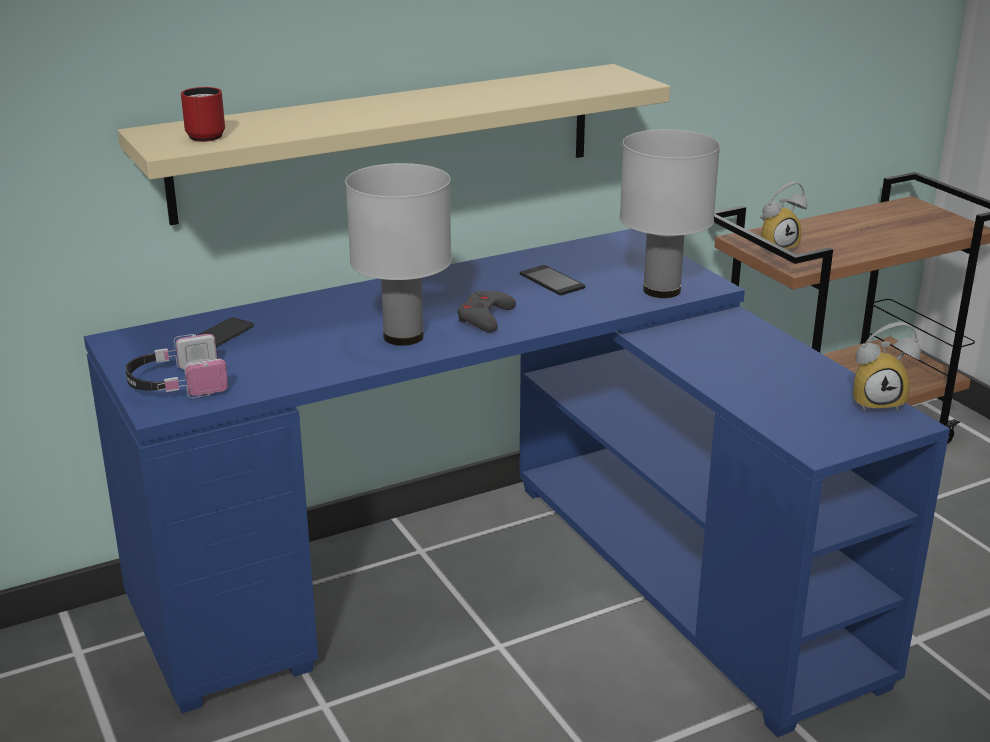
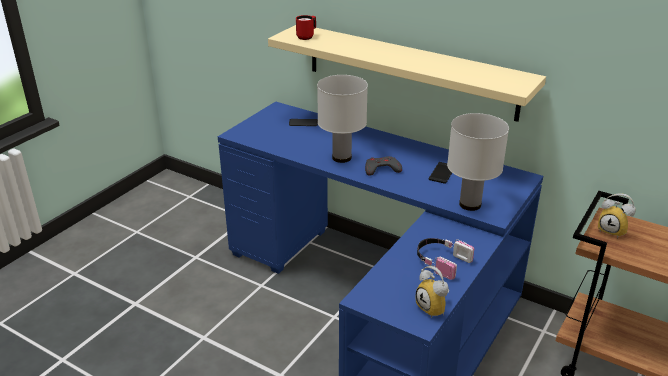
camera: 60 degrees right, 5 degrees up
headphones [125,334,228,398] -> headphones moved to [417,238,474,280]

